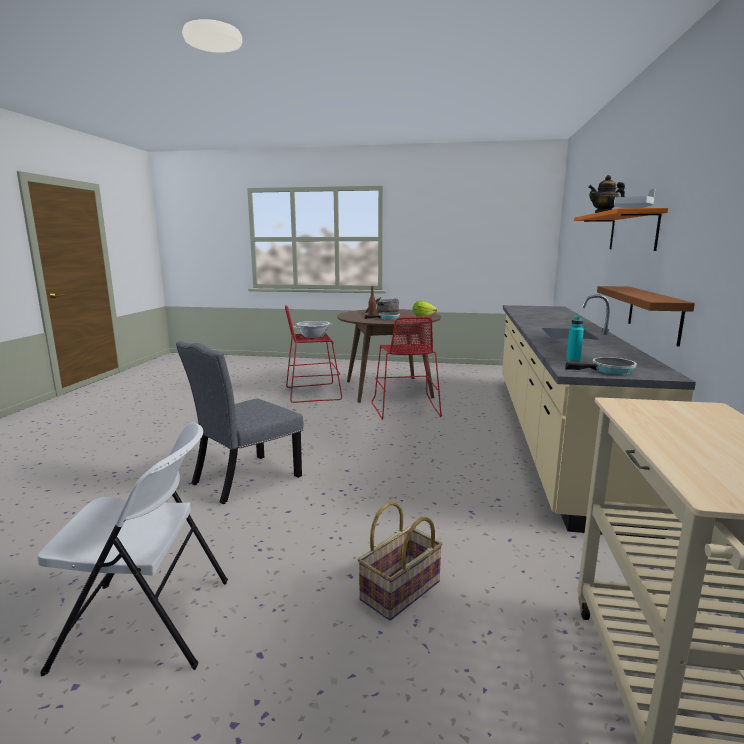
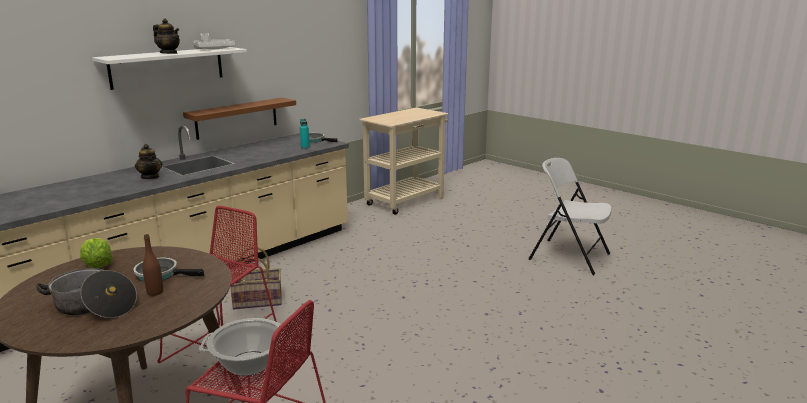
camera: 145 degrees left, 5 degrees up
grey chair [176,341,304,504] -> none
basket [358,502,443,620] -> basket moved to [230,246,282,309]
orange shelf [574,208,668,251] -> white shelf [92,47,247,90]
none -> teapot [135,144,162,179]

